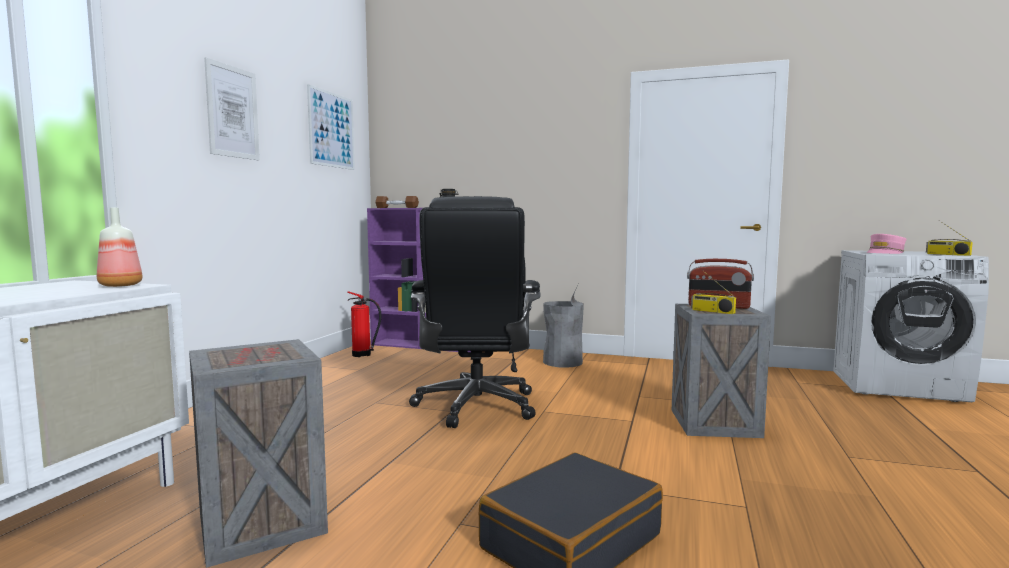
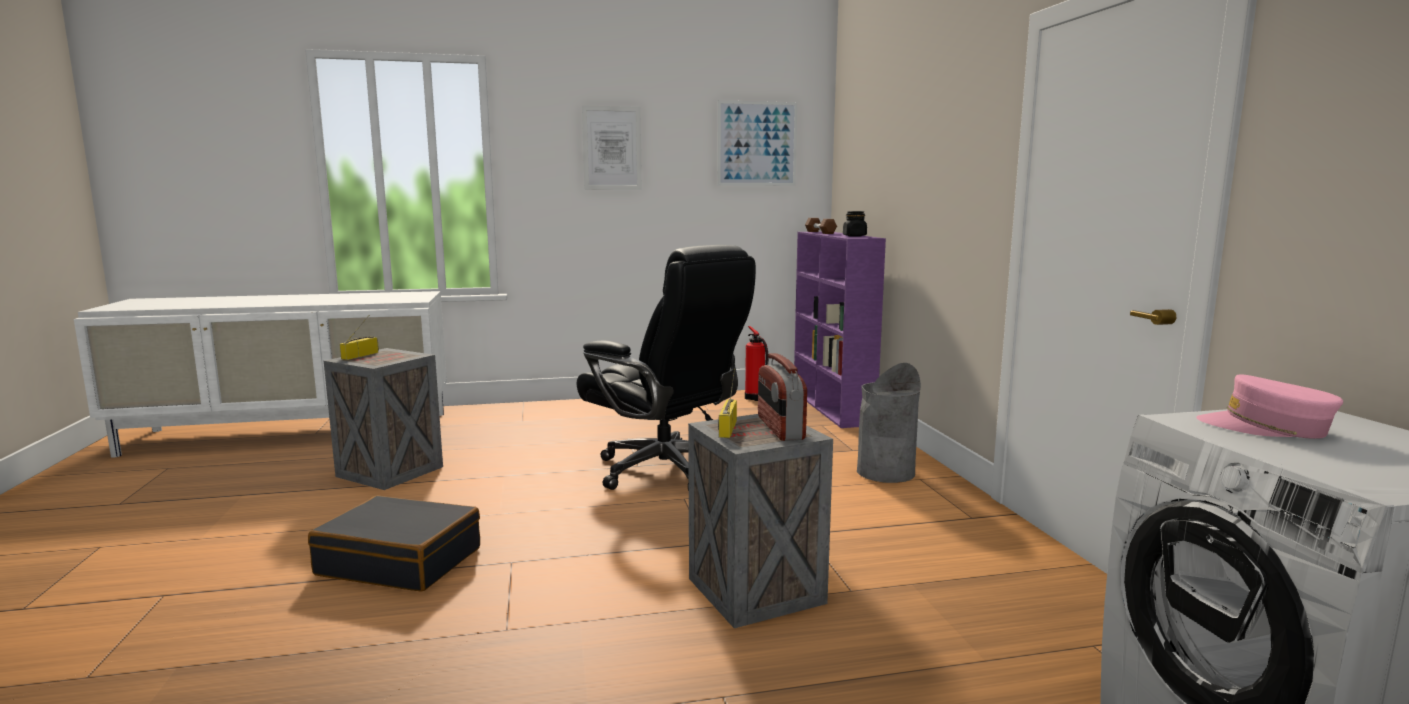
camera: 60 degrees right, 5 degrees up
bottle [97,208,143,287] -> none
black office chair [409,196,541,428] -> black office chair turned 105 degrees counterclockwise [577,245,756,491]
radio [926,220,973,256] -> radio moved to [340,318,379,360]

